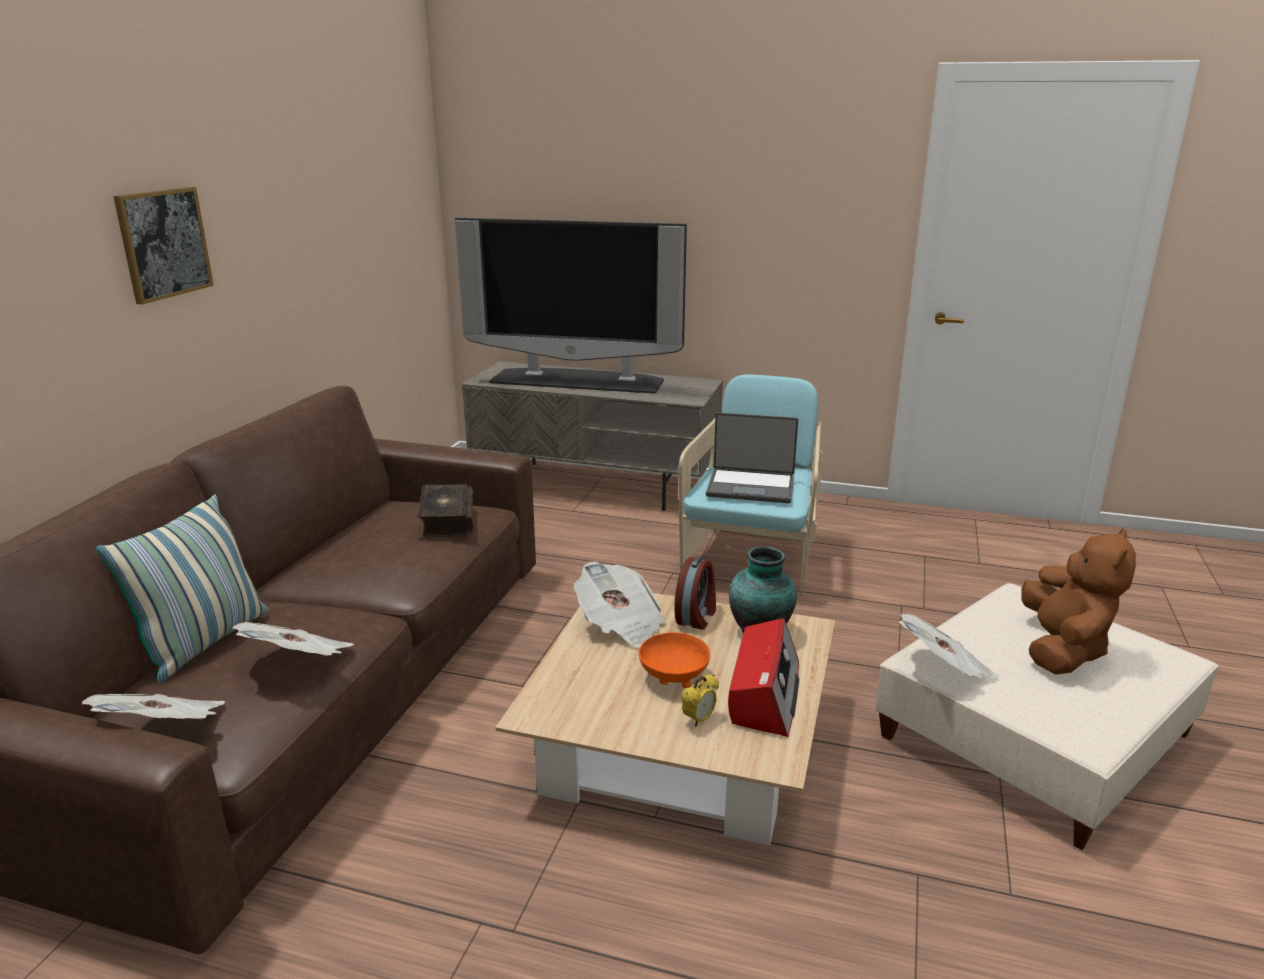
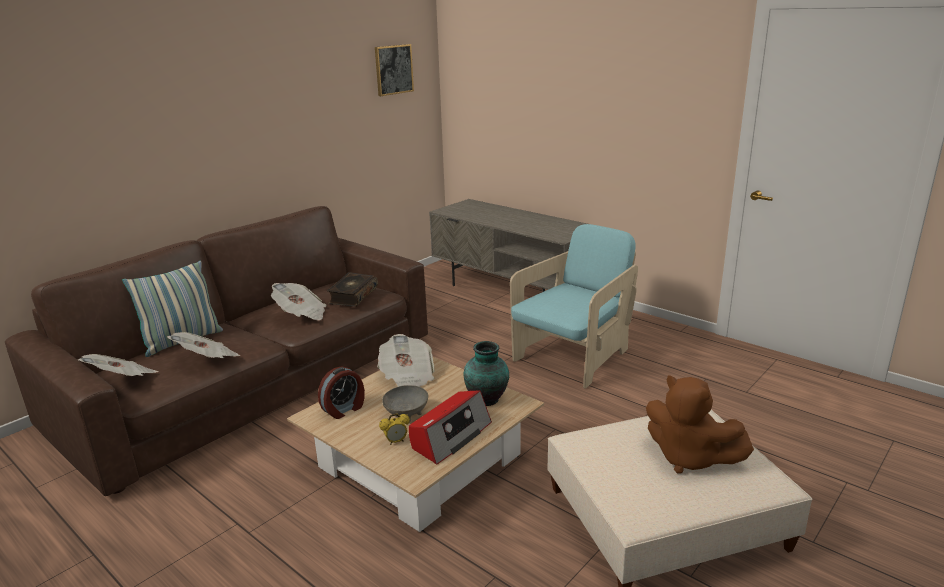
camera: 25 degrees right, 0 degrees up
picture [113,187,214,304] -> picture moved to [375,44,414,96]
television [455,218,687,394] -> none
orange bowl [639,632,710,688] -> grey bowl [382,385,428,422]
alarm clock [674,557,716,630] -> alarm clock moved to [318,366,365,419]
laptop [706,412,798,503] -> none
newspaper [898,614,999,679] -> newspaper moved to [271,283,326,321]
brown plush toy [1021,528,1136,675] -> brown plush toy turned 90 degrees clockwise [646,375,754,474]

